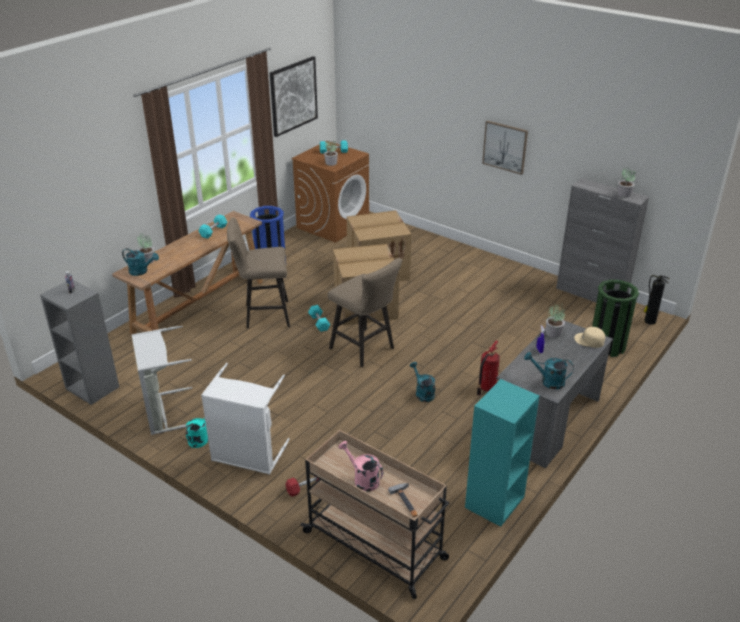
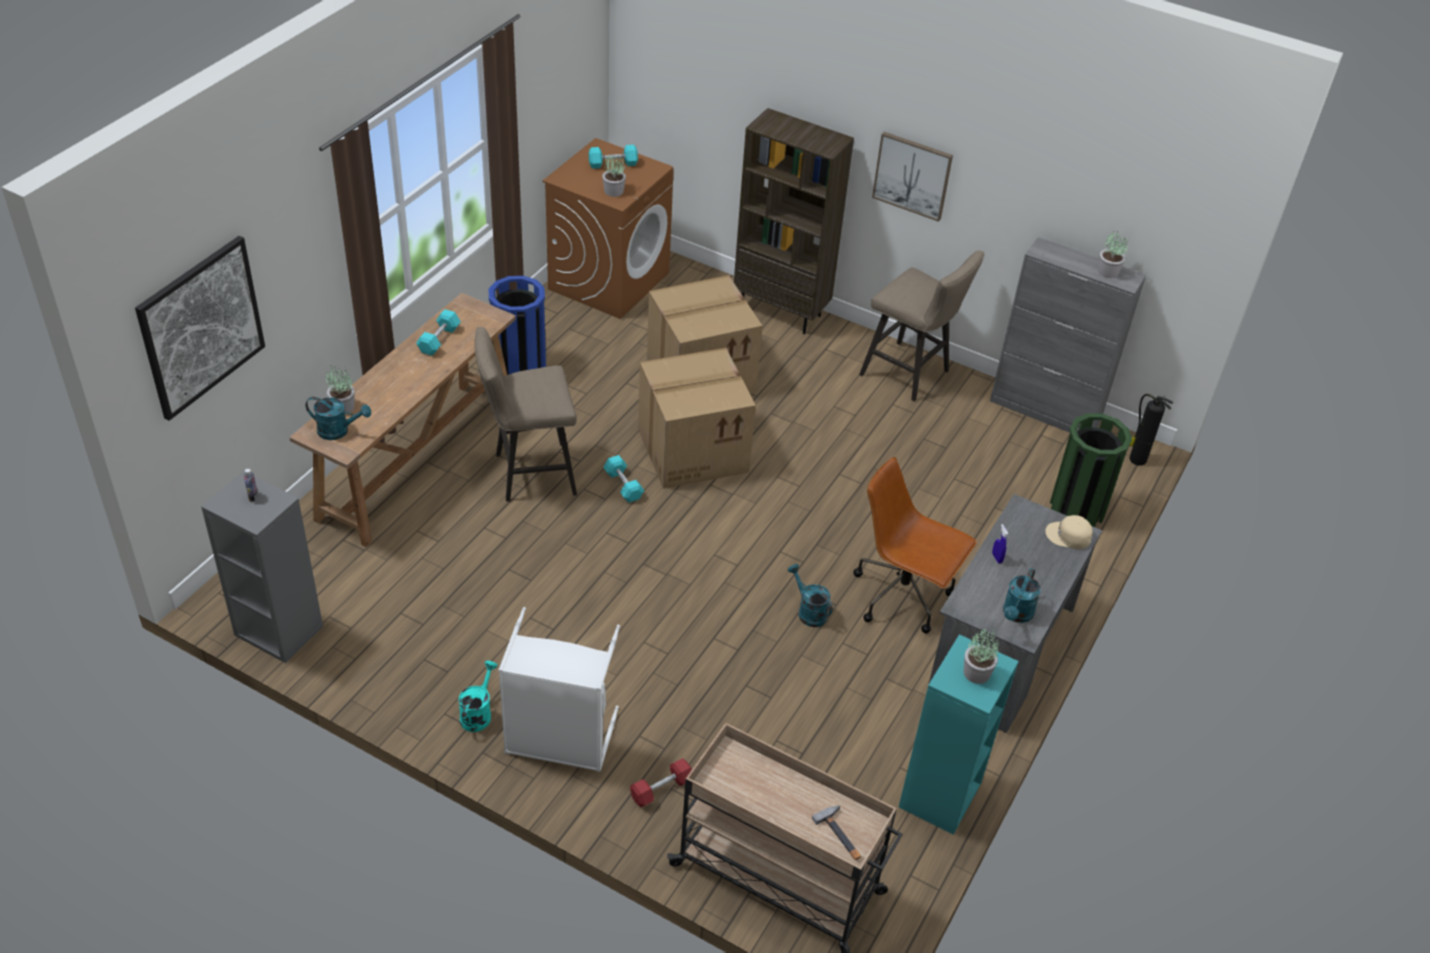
camera: 10 degrees left, 10 degrees up
grey laundry basket [132,325,192,435] -> none
picture [270,56,318,137] -> picture moved to [135,236,265,421]
beige stool [328,258,402,367] -> beige stool moved to [859,250,984,401]
pink watering can [338,441,383,491] -> none
fire extinguisher [477,341,500,396] -> brown office chair [853,457,977,634]
turquoise watering can [524,352,574,389] -> turquoise watering can turned 75 degrees counterclockwise [1003,568,1041,623]
potted plant [546,304,565,338] -> potted plant moved to [964,628,999,684]
none -> brown bookcase [734,108,854,334]

